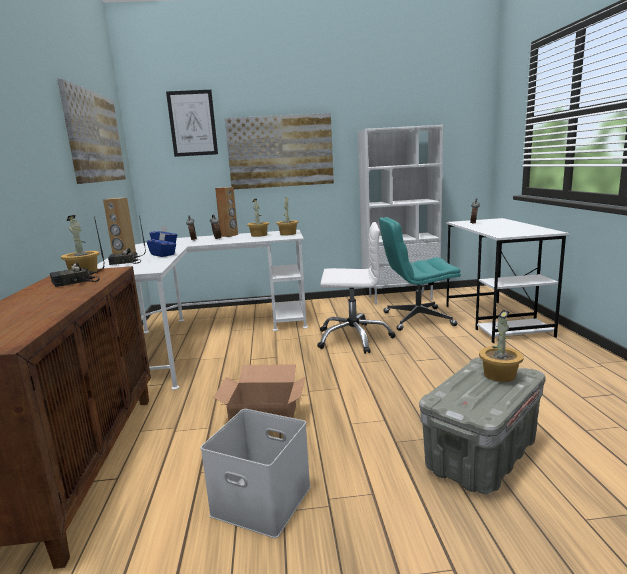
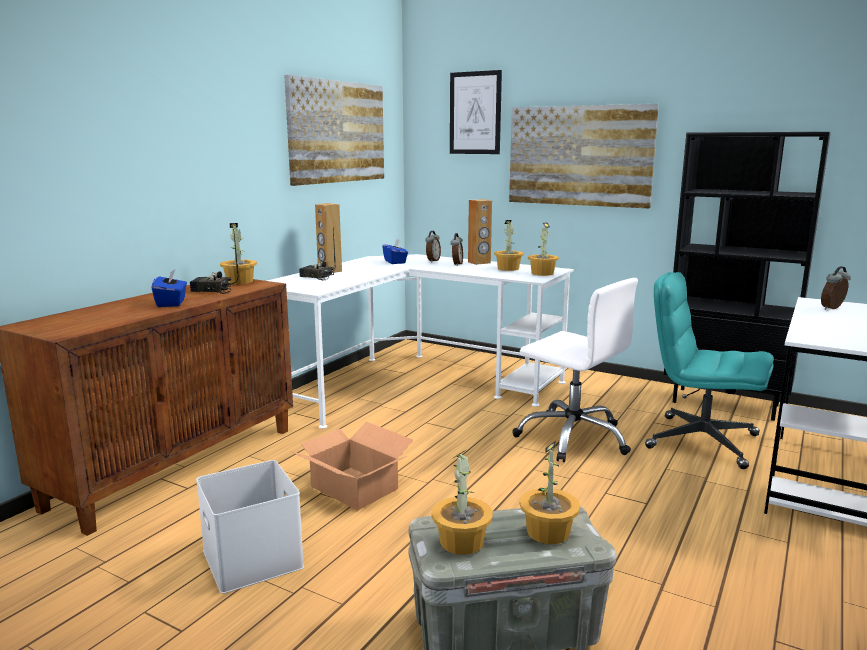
camera: 35 degrees right, 0 degrees up
blue tissue box [147,233,176,257] -> blue tissue box moved to [152,268,187,307]
white bookcase [358,125,443,305] -> black bookcase [664,132,831,421]
none -> potted plant [432,450,493,555]

